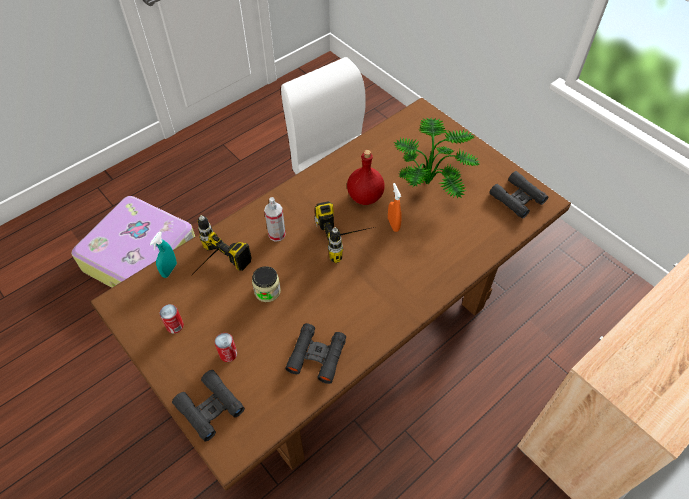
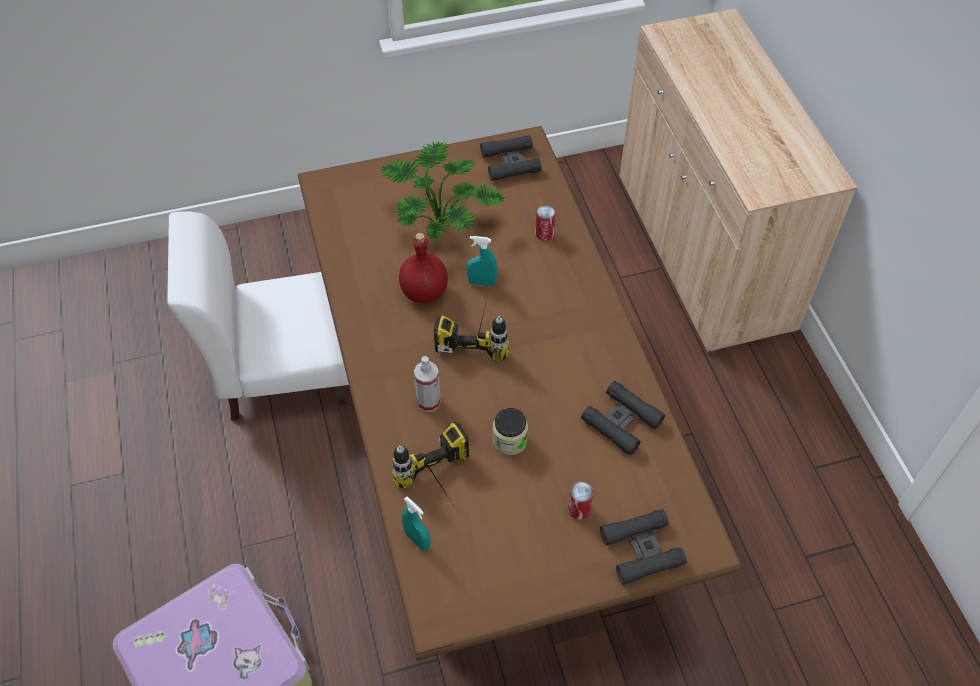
camera: 65 degrees left, 0 degrees up
can [160,304,184,334] -> can moved to [535,205,556,240]
orange spray bottle [388,183,402,232] -> turquoise spray bottle [467,236,497,286]

